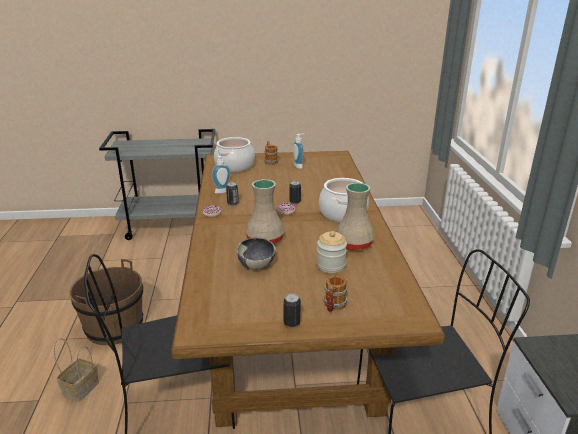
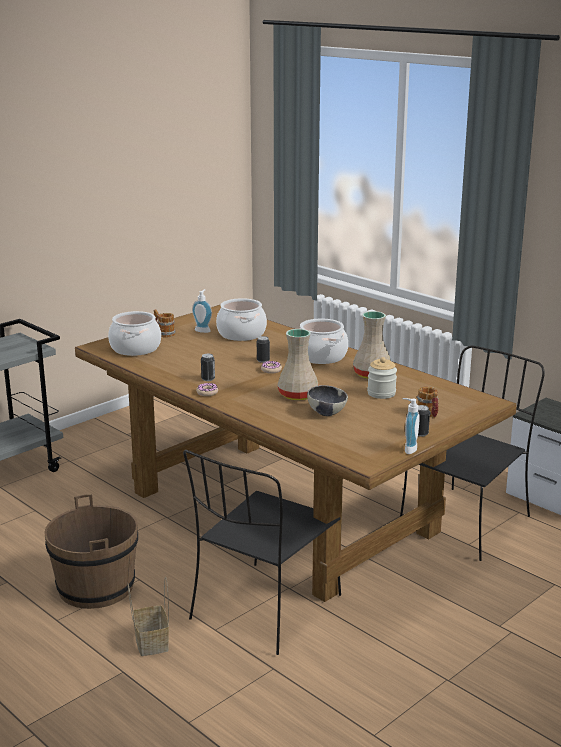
camera: 40 degrees left, 5 degrees down
soap dispenser [211,154,231,194] -> soap dispenser moved to [402,398,420,454]
none -> cooking pot [216,298,267,341]

